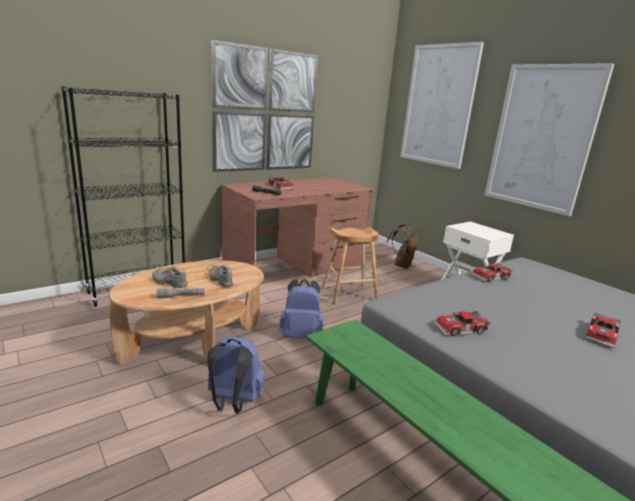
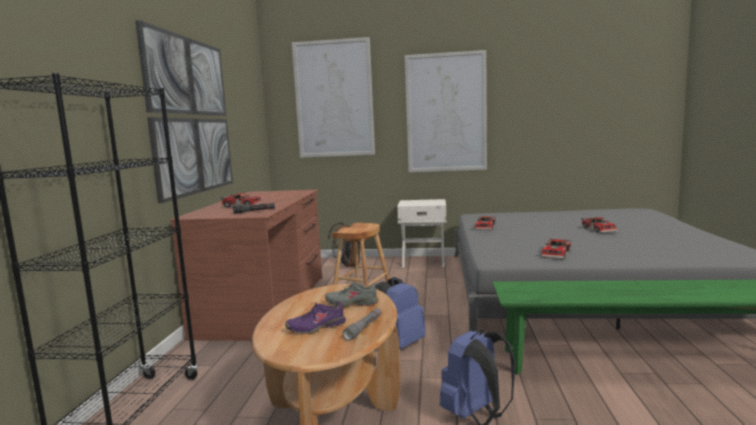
camera: 45 degrees left, 10 degrees down
grey shoe [152,266,188,288] -> purple shoe [285,301,346,334]

